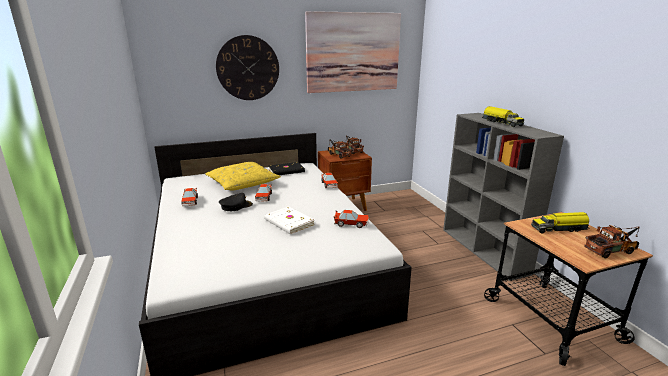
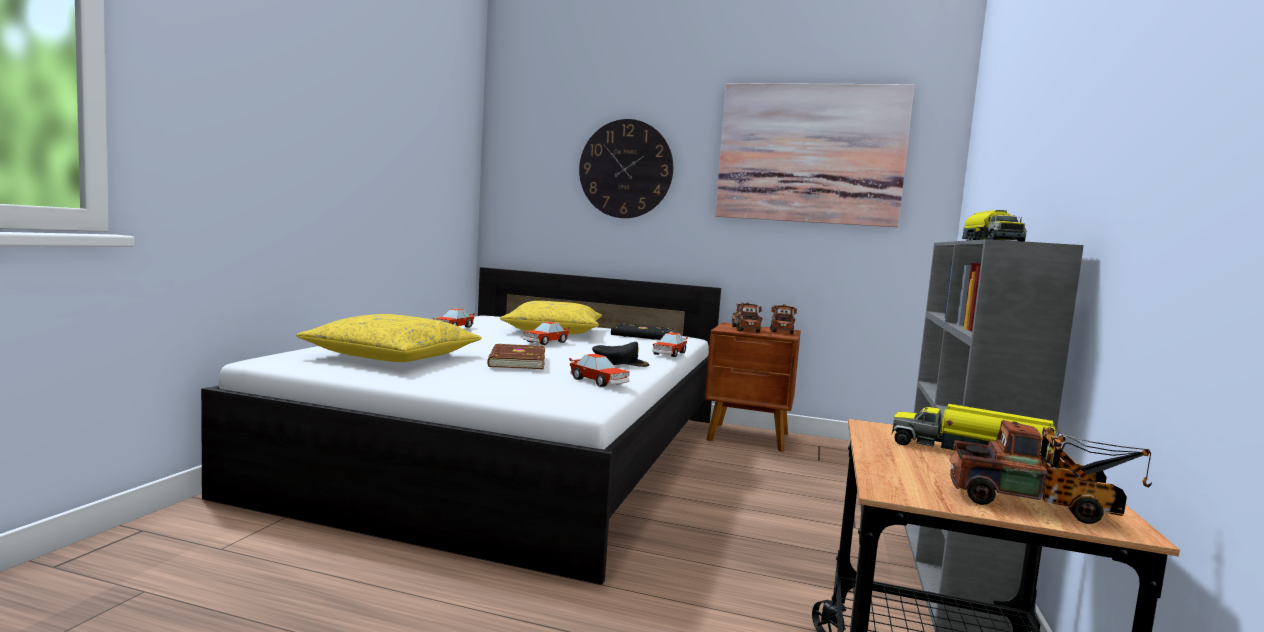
camera: 35 degrees right, 15 degrees down
black cap [219,193,253,211] -> black cap moved to [592,342,649,367]
white book [264,206,315,235] -> brown book [487,344,545,369]
none -> yellow pillow [296,314,482,362]

